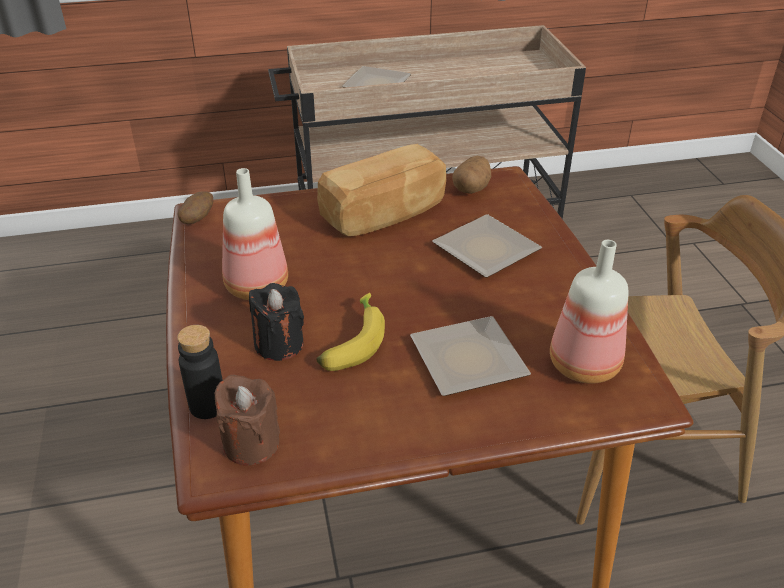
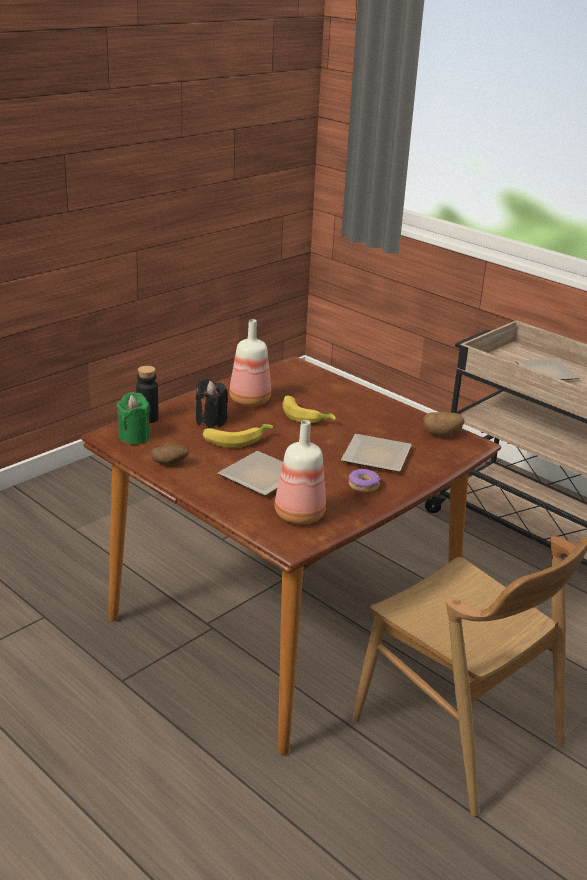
camera: 55 degrees right, 10 degrees down
potato [178,191,213,224] -> potato moved to [151,444,189,465]
brown candle [214,375,280,466] -> green candle [116,392,151,444]
bread [317,144,446,236] -> none
none -> banana [282,396,336,423]
none -> donut [349,469,380,493]

